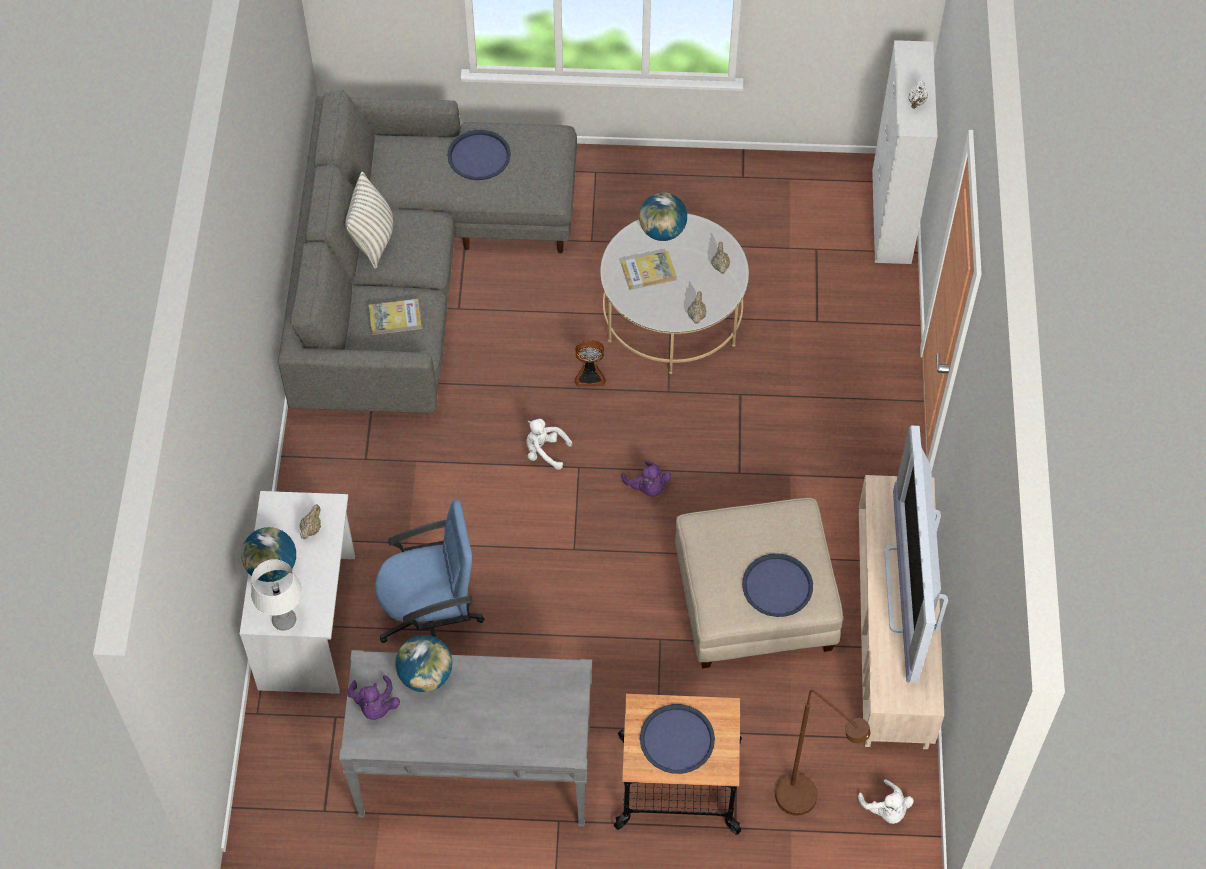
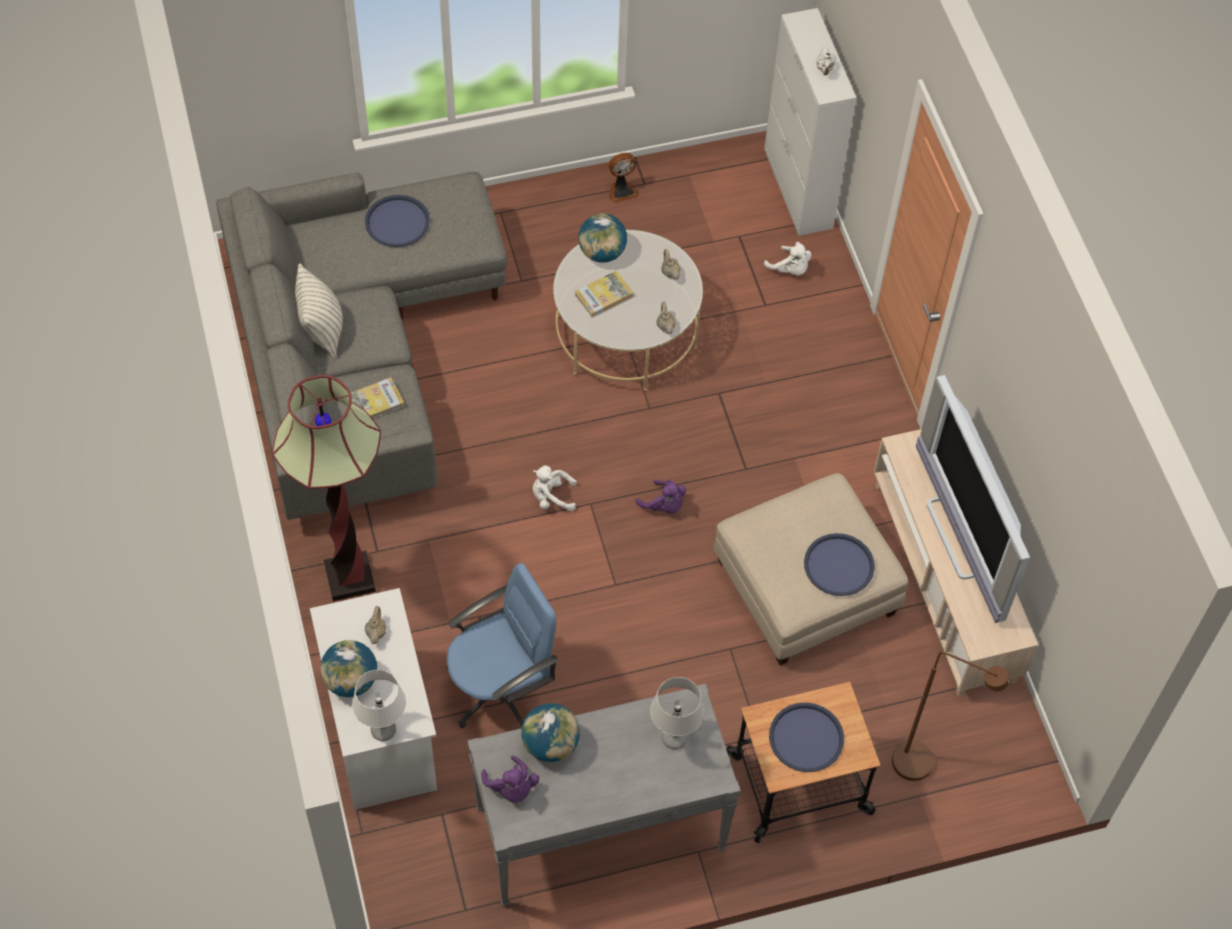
camera: 20 degrees left, 0 degrees up
fan [574,340,606,387] -> fan moved to [609,153,639,203]
white plush toy [858,779,914,824] -> white plush toy moved to [764,242,812,276]
none -> floor lamp [272,375,381,601]
none -> grey table lamp [650,677,704,749]

